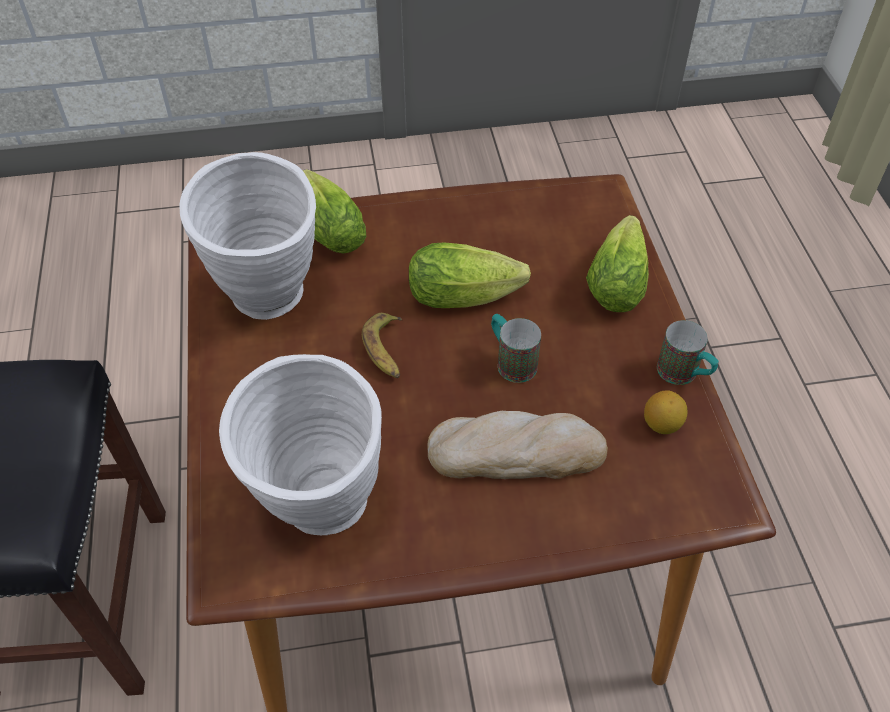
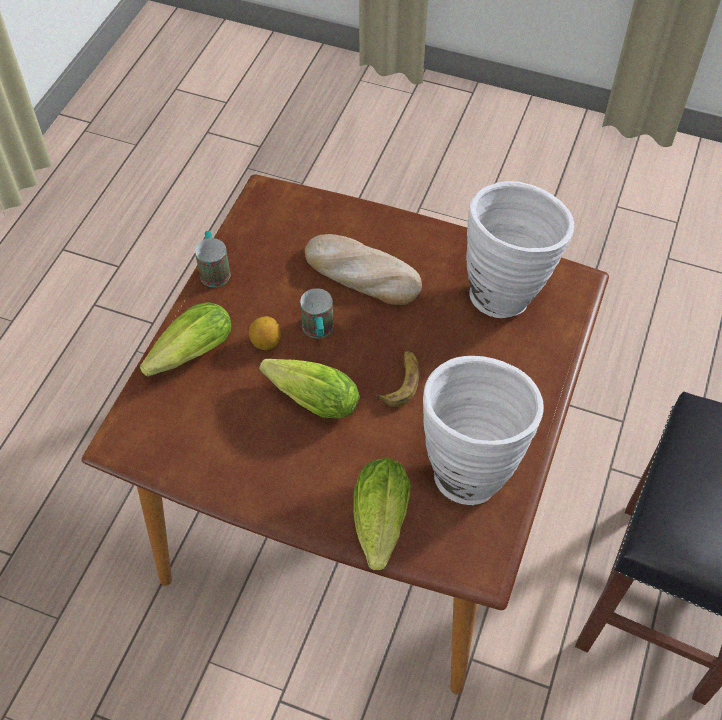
camera: 150 degrees left, 5 degrees up
lemon [644,390,688,434] -> lemon moved to [249,316,281,350]

